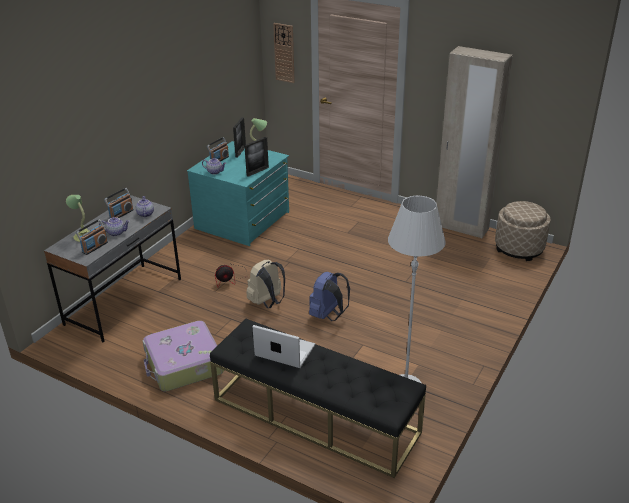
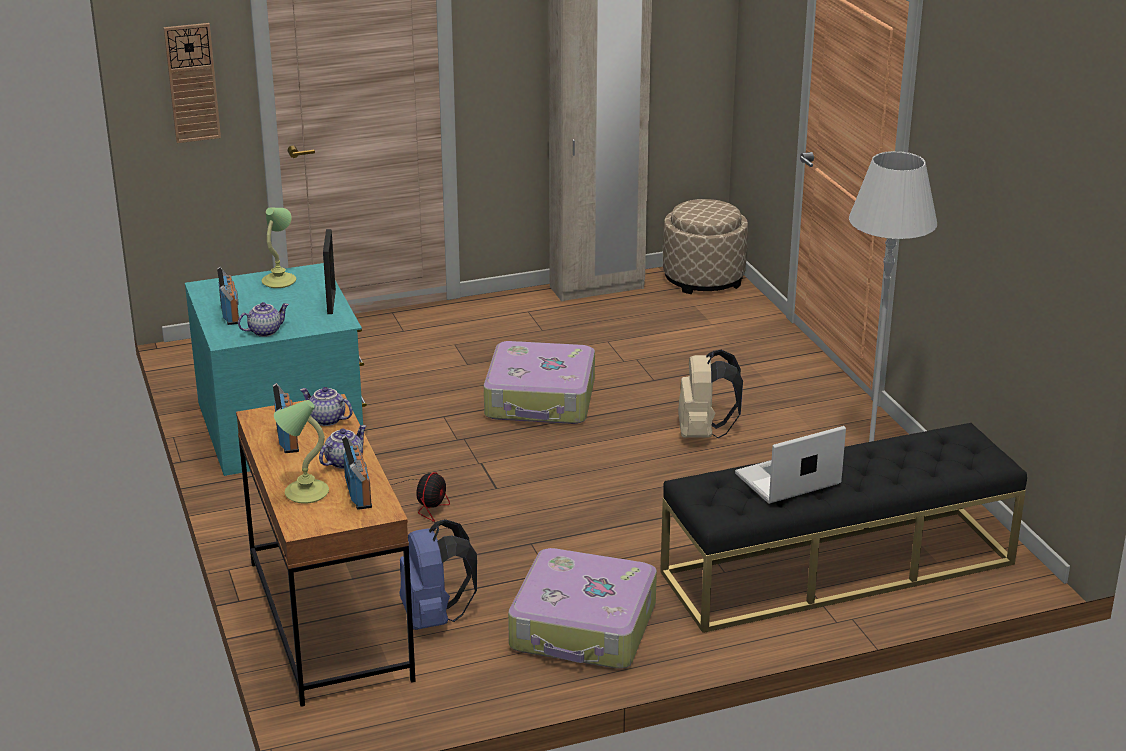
camera: 50 degrees left, 5 degrees down
grey desk [44,195,181,342] -> brown desk [236,394,415,707]
picture frame [233,117,246,158] -> none
beige backpack [247,260,285,308] -> beige backpack moved to [678,350,743,438]
blue backpack [309,272,350,321] -> blue backpack moved to [400,519,477,630]
none -> suitcase [484,341,595,424]

